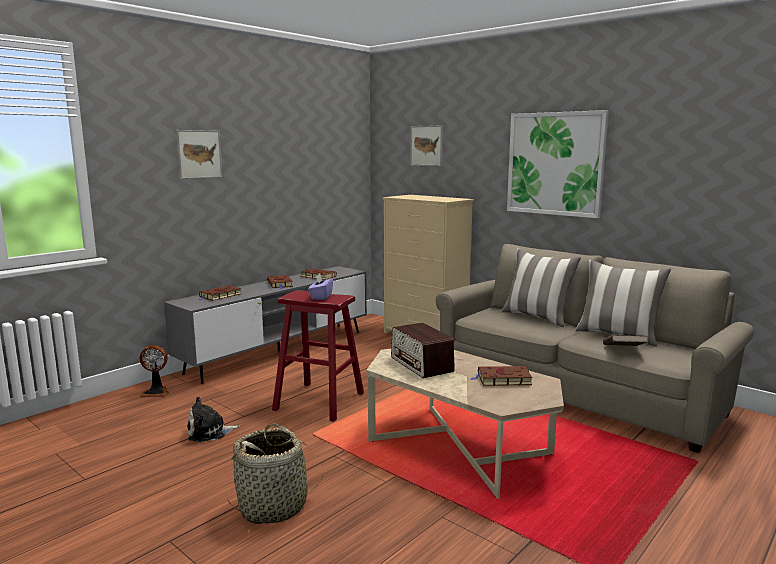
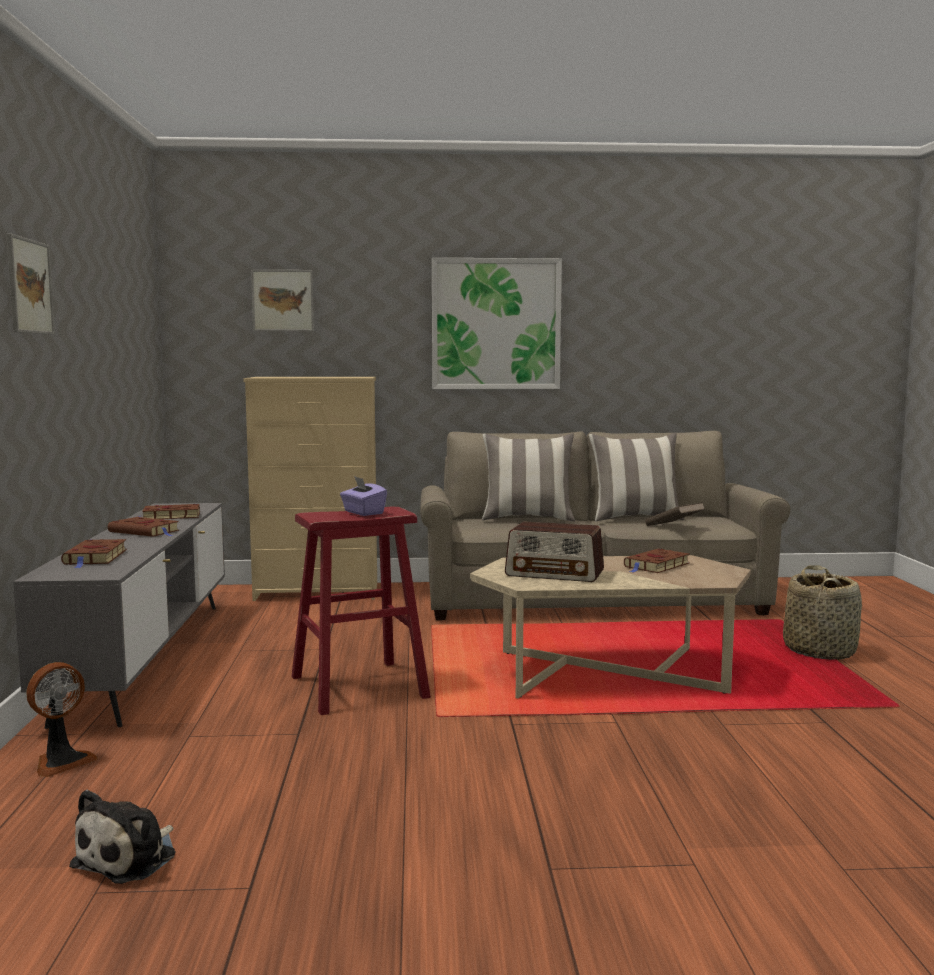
camera: 45 degrees left, 5 degrees down
plush toy [187,396,240,442] -> plush toy moved to [69,789,176,884]
basket [228,423,323,524] -> basket moved to [783,565,862,660]

